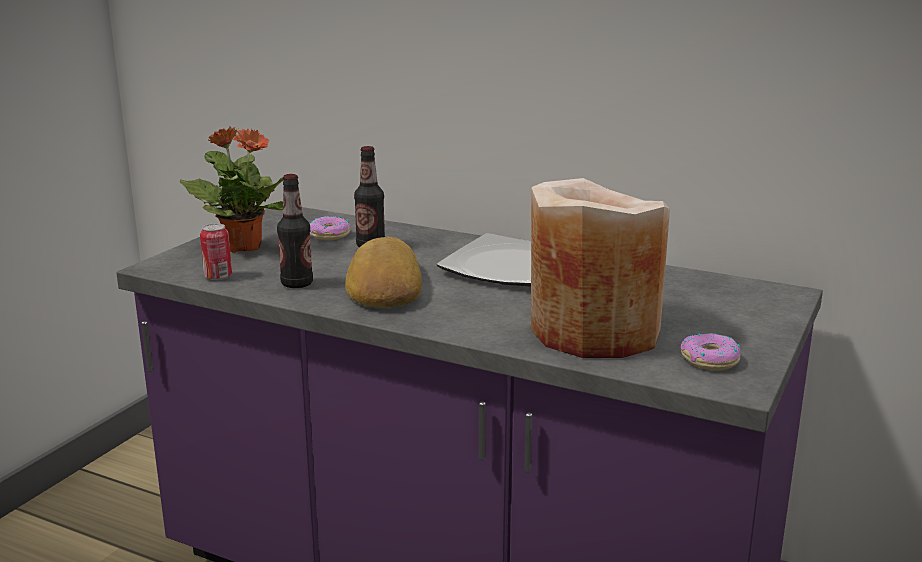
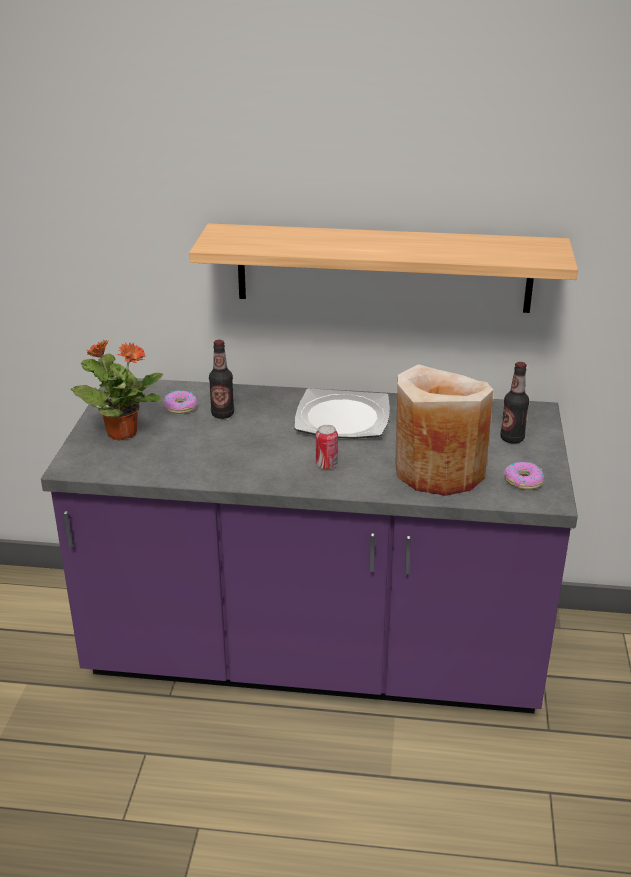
camera: 20 degrees left, 10 degrees up
can [200,223,232,280] -> can moved to [316,425,338,469]
bottle [277,174,313,288] -> bottle moved to [500,362,529,443]
bread [345,237,422,308] -> none
none -> shelf [189,223,578,313]

